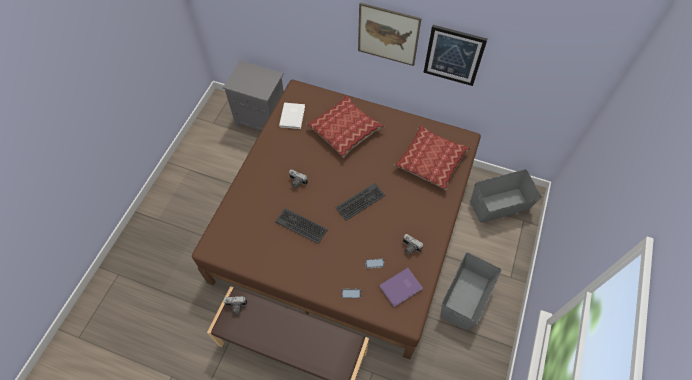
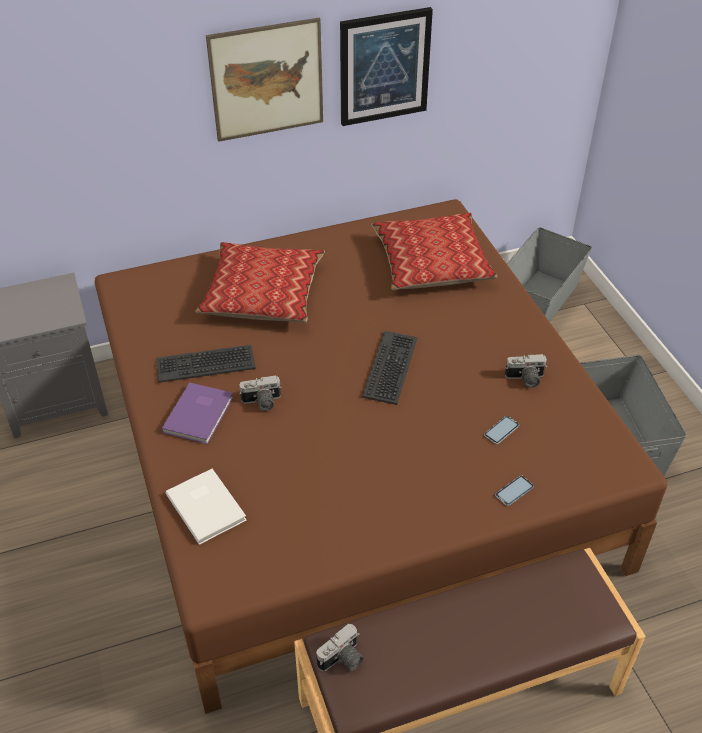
camera: 40 degrees left, 15 degrees down
keyboard [275,208,328,244] -> keyboard moved to [156,345,256,383]
white book [279,103,305,129] -> white book moved to [166,469,246,545]
purple book [379,268,423,307] -> purple book moved to [161,382,233,444]

